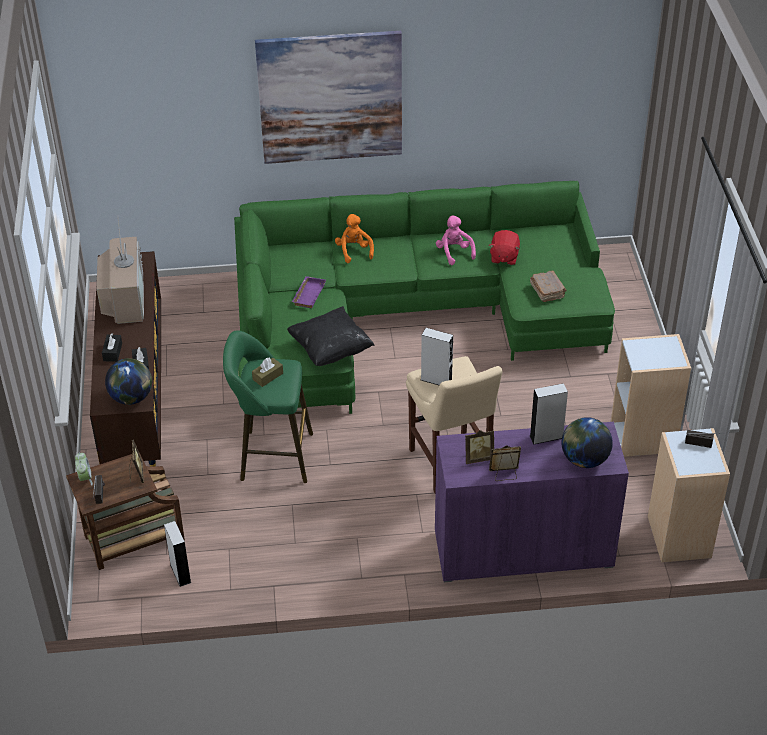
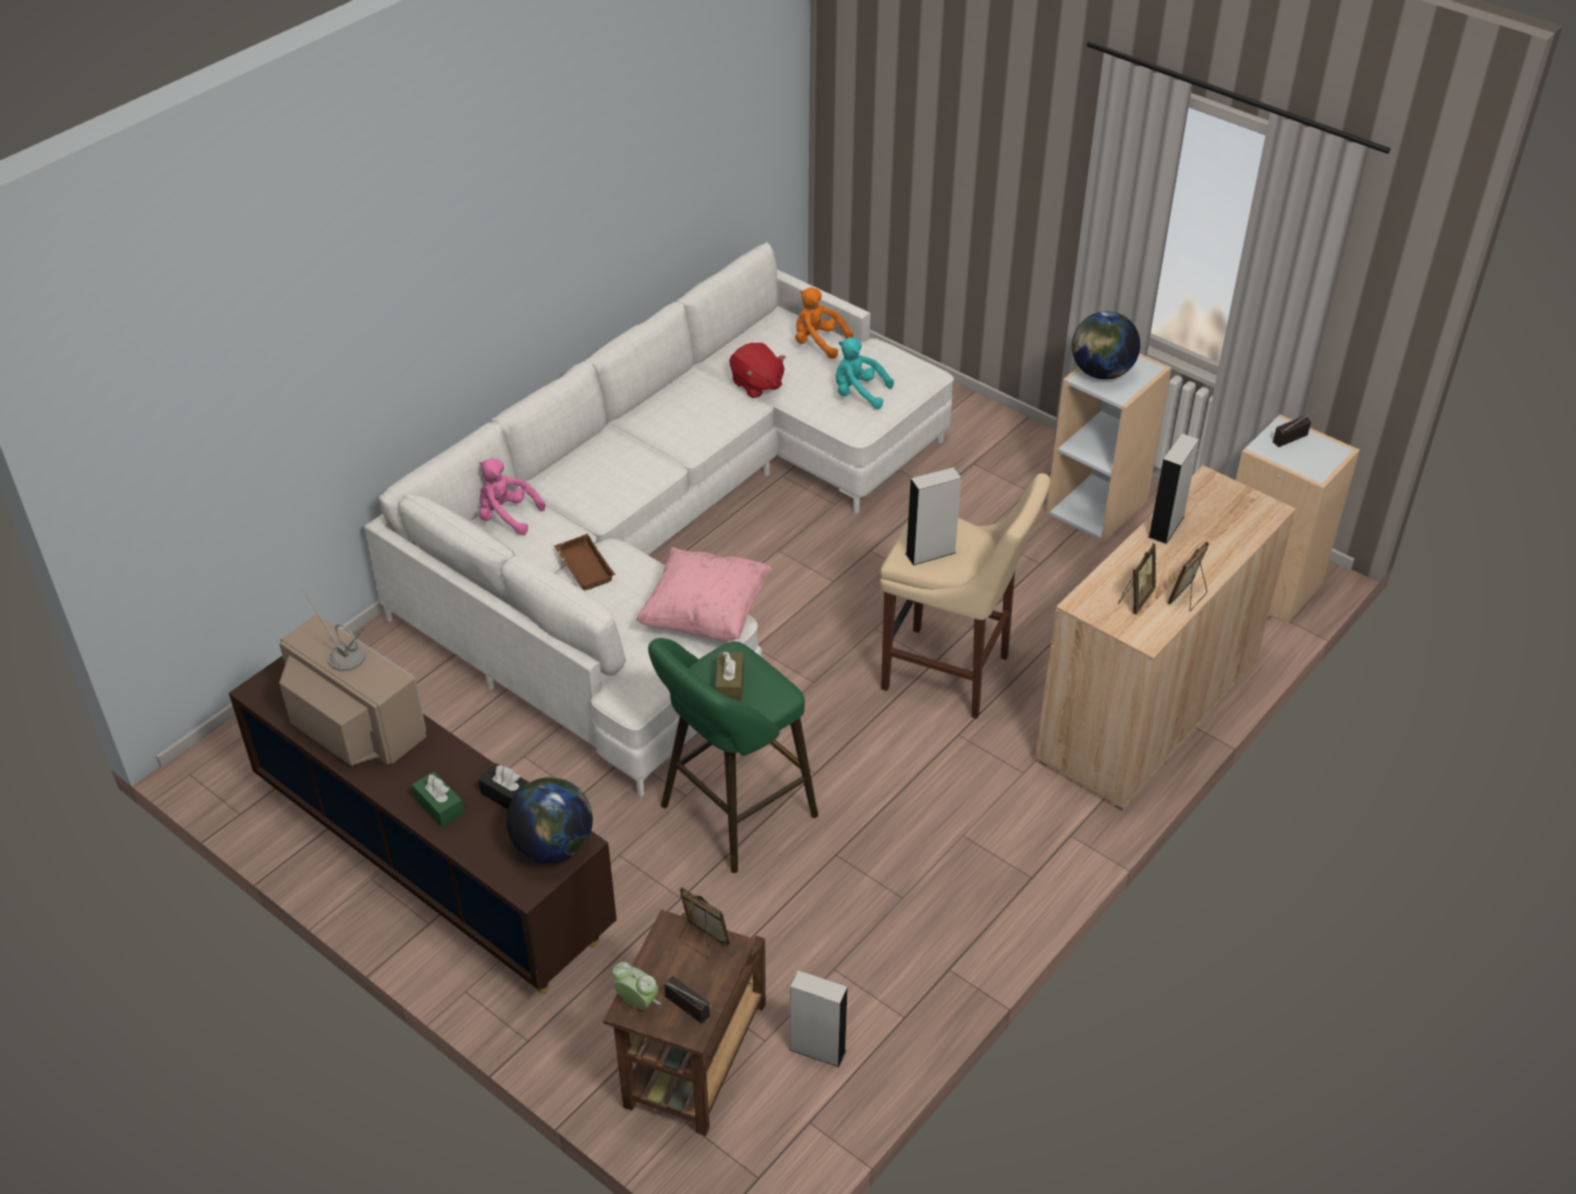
camera: 45 degrees left, 0 degrees up
black tissue box [102,333,122,362] -> green tissue box [412,771,464,827]
green sofa [234,181,615,414] -> white sofa [364,242,954,797]
picture [255,31,402,164] -> none
black pillow [287,306,375,366] -> pink pillow [636,547,773,641]
purple tray [292,276,326,308] -> brown tray [554,534,615,590]
orange plush toy [335,214,374,263] -> orange plush toy moved to [795,287,853,359]
purple cabinet [435,422,629,582] -> beige cabinet [1035,465,1296,811]
pink plush toy [436,216,476,265] -> pink plush toy moved to [479,458,545,535]
brown book [530,271,567,302] -> turquoise plush toy [836,337,894,409]
globe [561,417,613,468] -> globe moved to [1072,311,1140,380]

